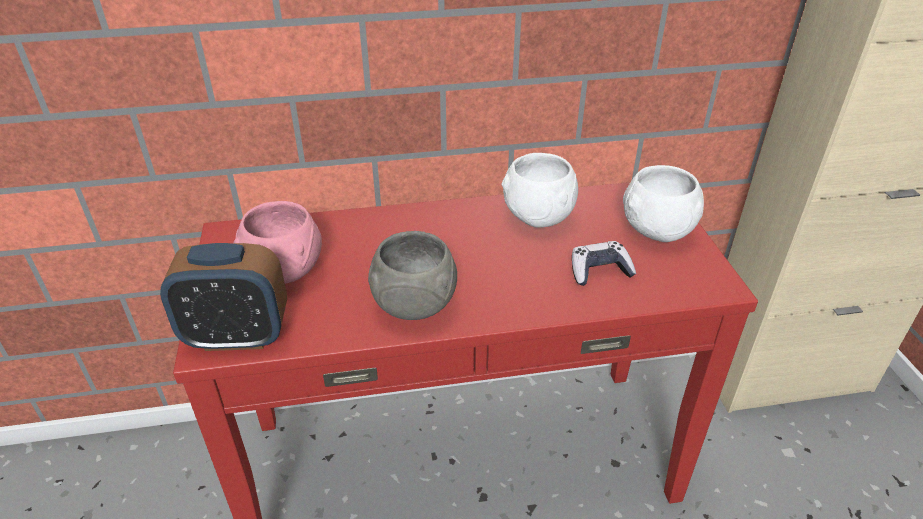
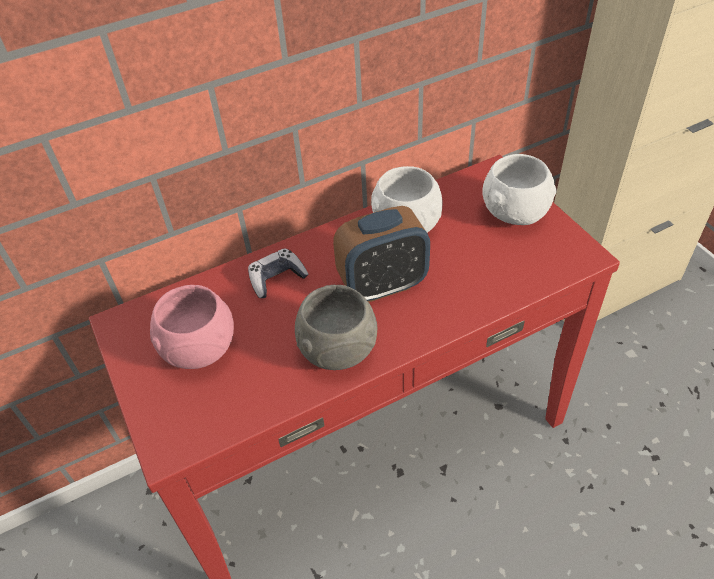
camera: 15 degrees left, 10 degrees up
alarm clock [160,243,287,351] -> alarm clock moved to [333,206,430,302]
game controller [572,241,636,286] -> game controller moved to [248,248,308,298]

